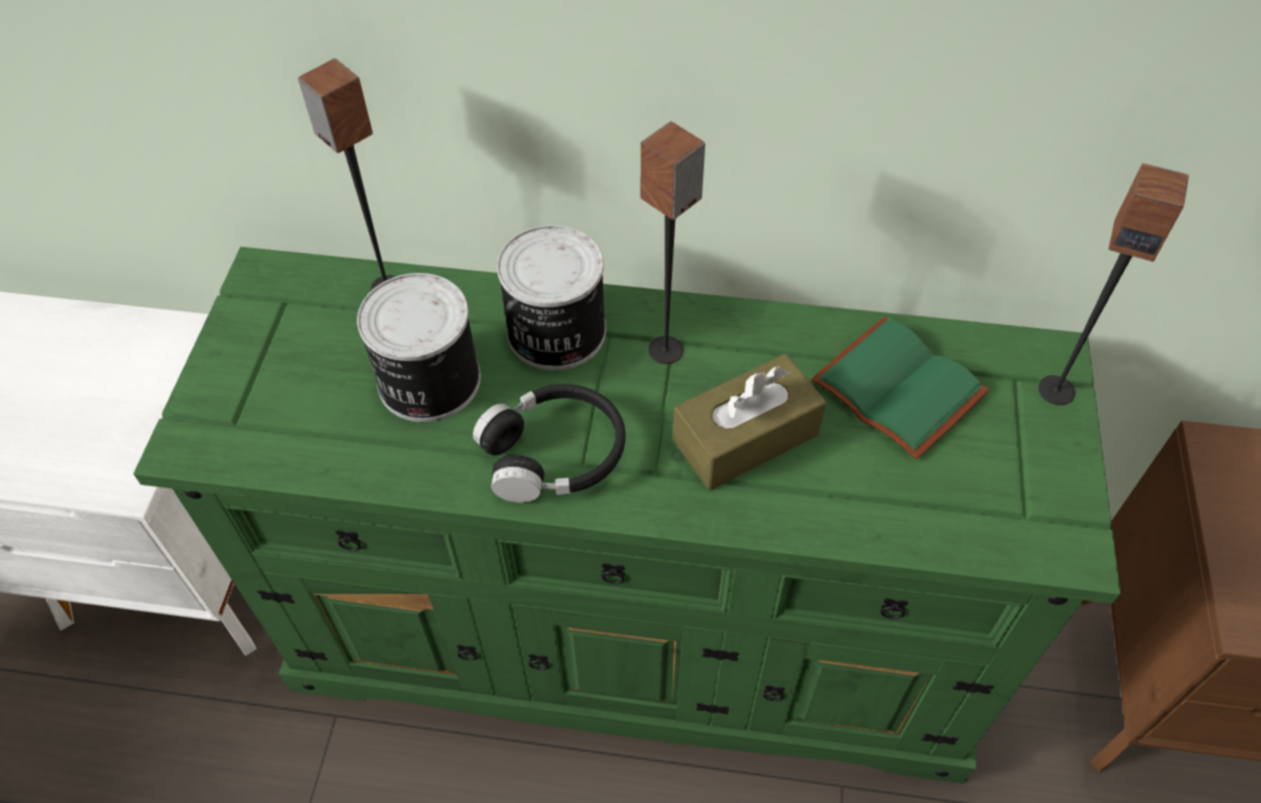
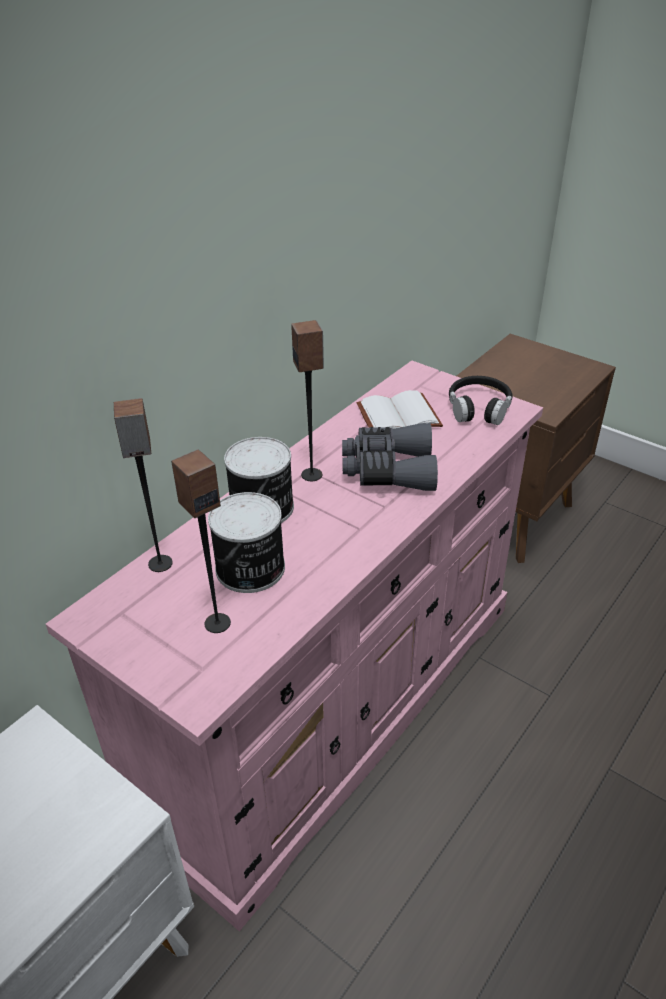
camera: 60 degrees left, 15 degrees down
green dresser [133,247,1121,784] -> pink dresser [46,361,543,931]
black headphones [473,384,625,503] -> black headphones moved to [449,376,513,425]
brown tissue box [673,354,826,490] -> grey binoculars [342,423,438,491]
green book [811,317,989,459] -> white book [357,390,443,429]
speaker [1038,163,1189,405] -> speaker moved to [171,449,231,633]

